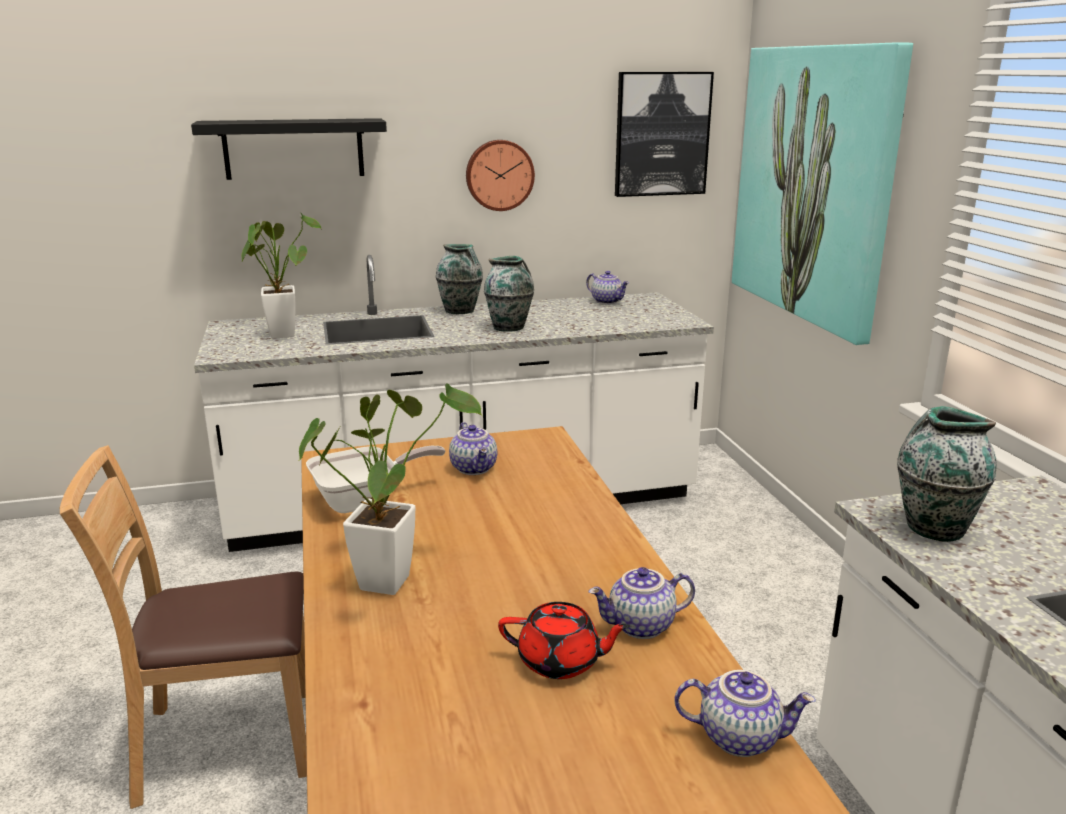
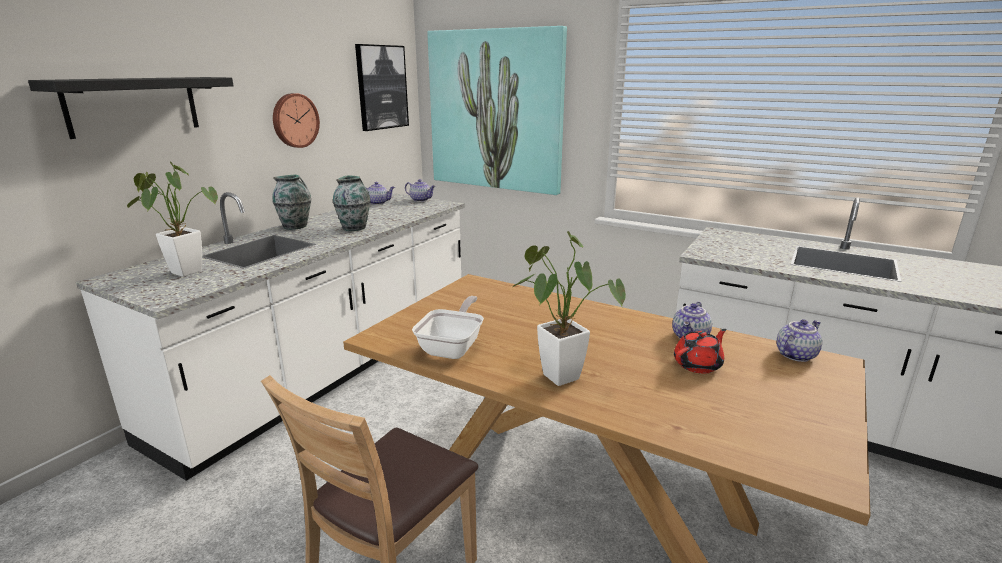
camera: 45 degrees left, 0 degrees up
teapot [449,422,497,475] -> teapot moved to [405,179,436,202]
vase [897,406,997,542] -> none

